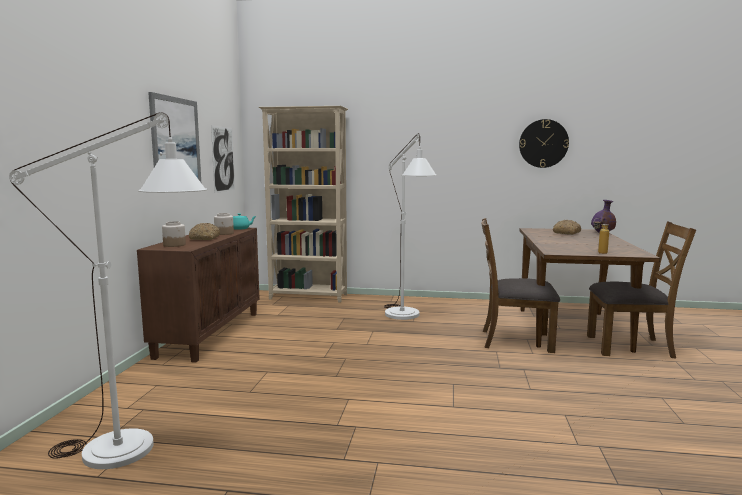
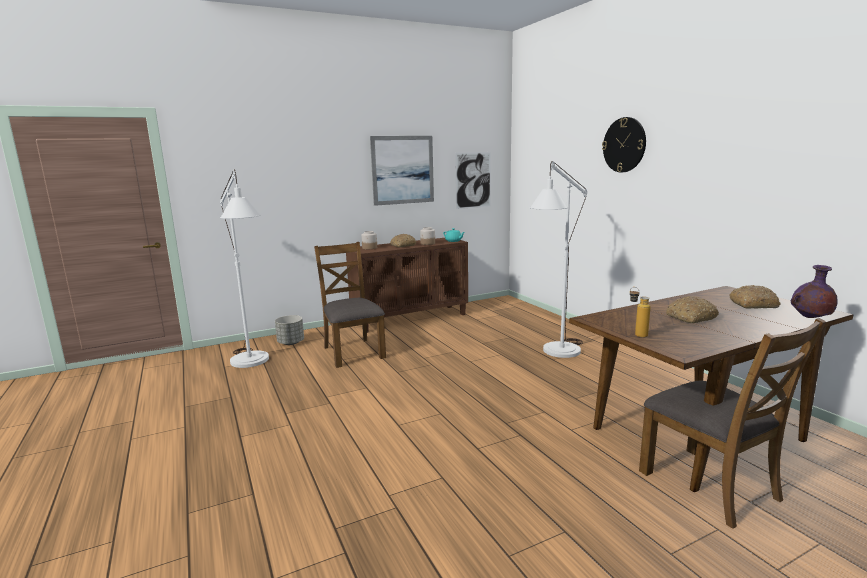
camera: 55 degrees right, 5 degrees up
beige bookcase [259,106,348,303] -> none
brown chair [481,218,560,353] -> brown chair moved to [314,242,386,368]
wall clock [519,119,569,168] -> wall clock moved to [602,117,646,172]
none -> grey planter [275,315,304,345]
none -> bread [666,296,719,323]

